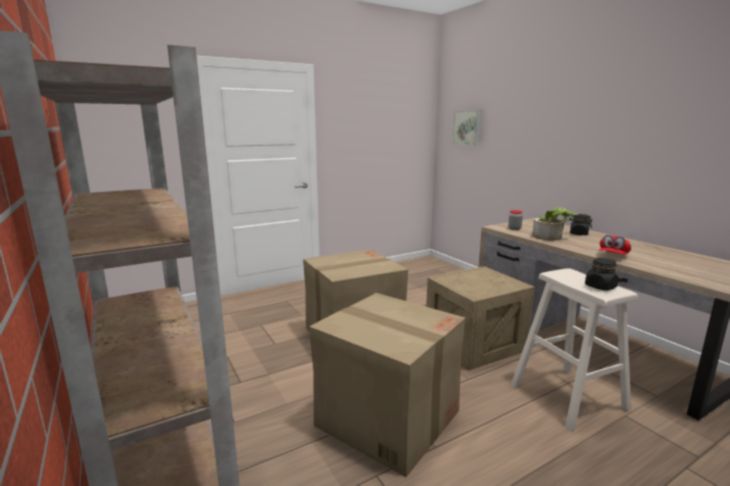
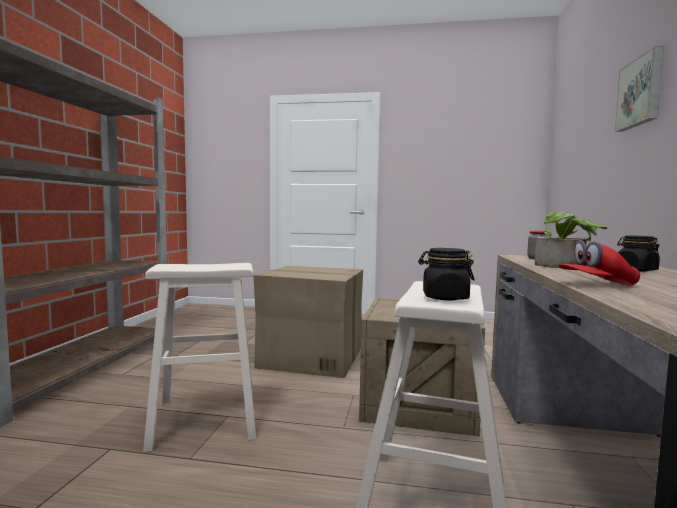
camera: 40 degrees right, 10 degrees down
cardboard box [309,293,466,477] -> beige stool [143,263,256,452]
picture [452,111,481,146] -> picture moved to [614,46,664,132]

